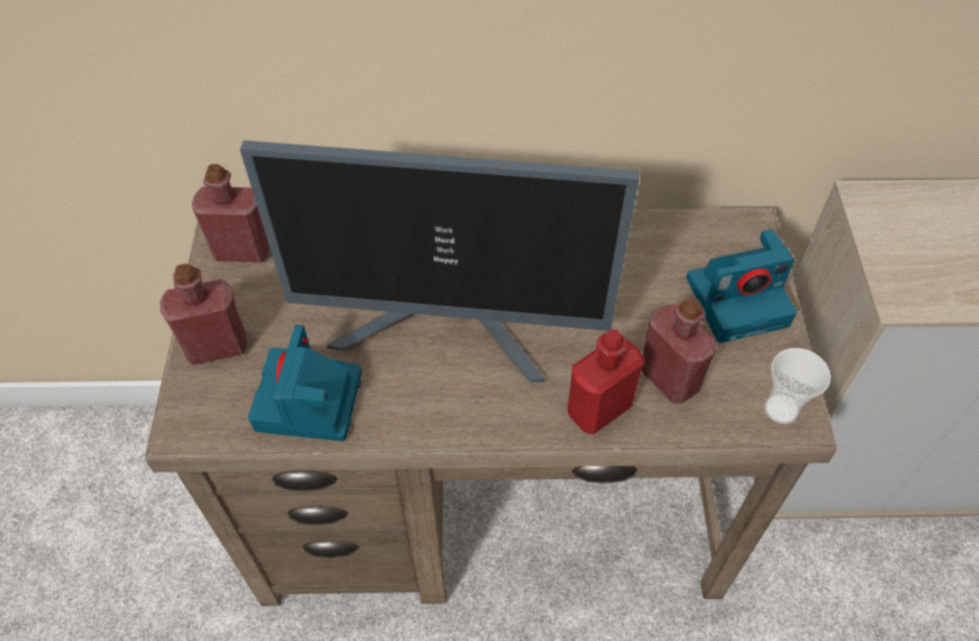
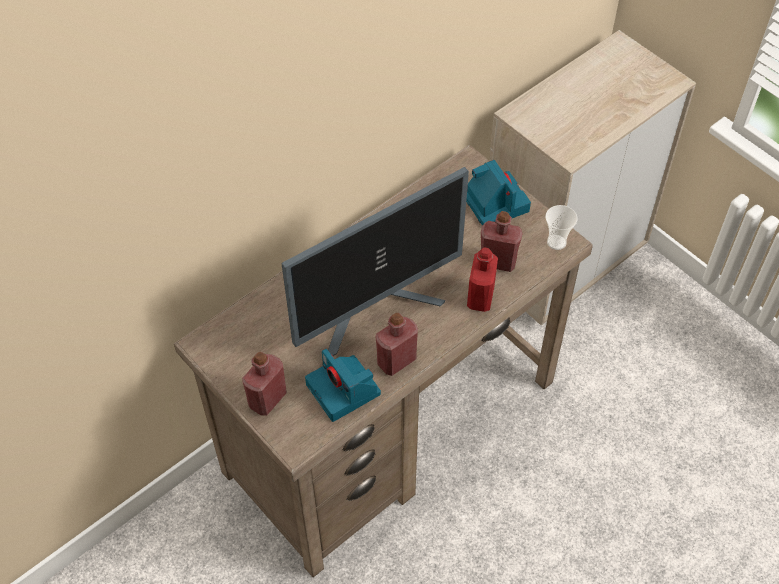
camera: 40 degrees left, 0 degrees up
red bottle [192,164,269,262] -> red bottle moved to [376,313,418,376]
camera [686,229,797,343] -> camera turned 60 degrees counterclockwise [466,160,531,225]

